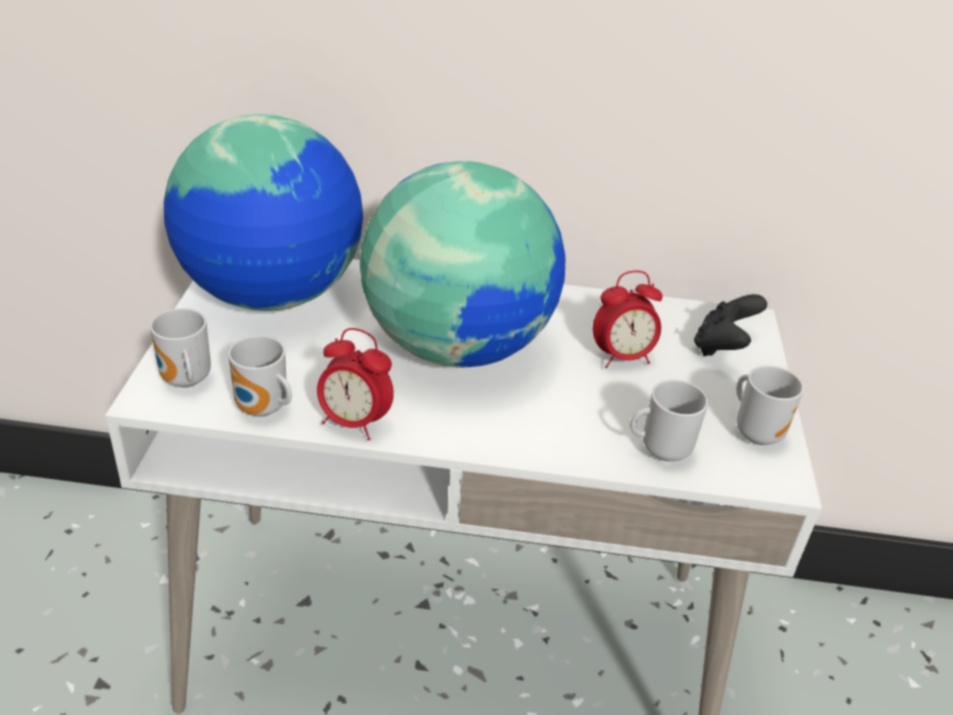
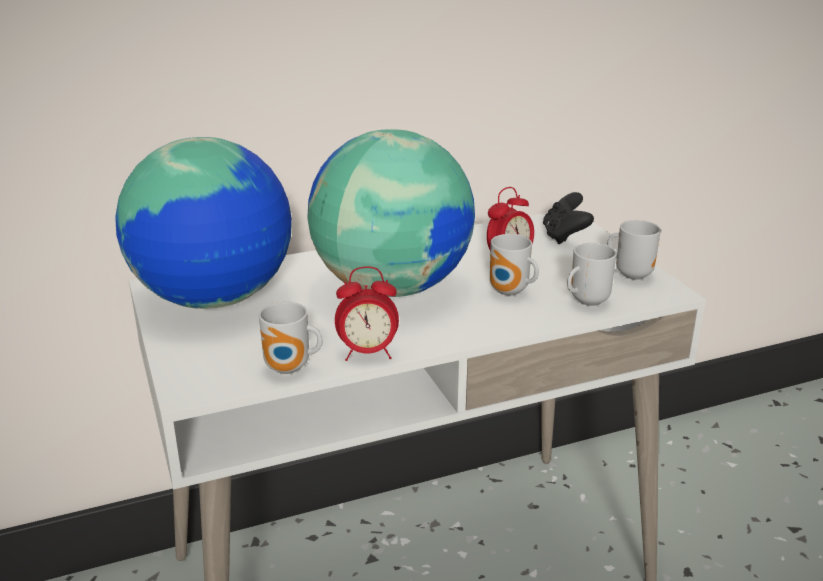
camera: 25 degrees left, 10 degrees down
mug [150,308,211,388] -> mug moved to [490,234,539,296]

